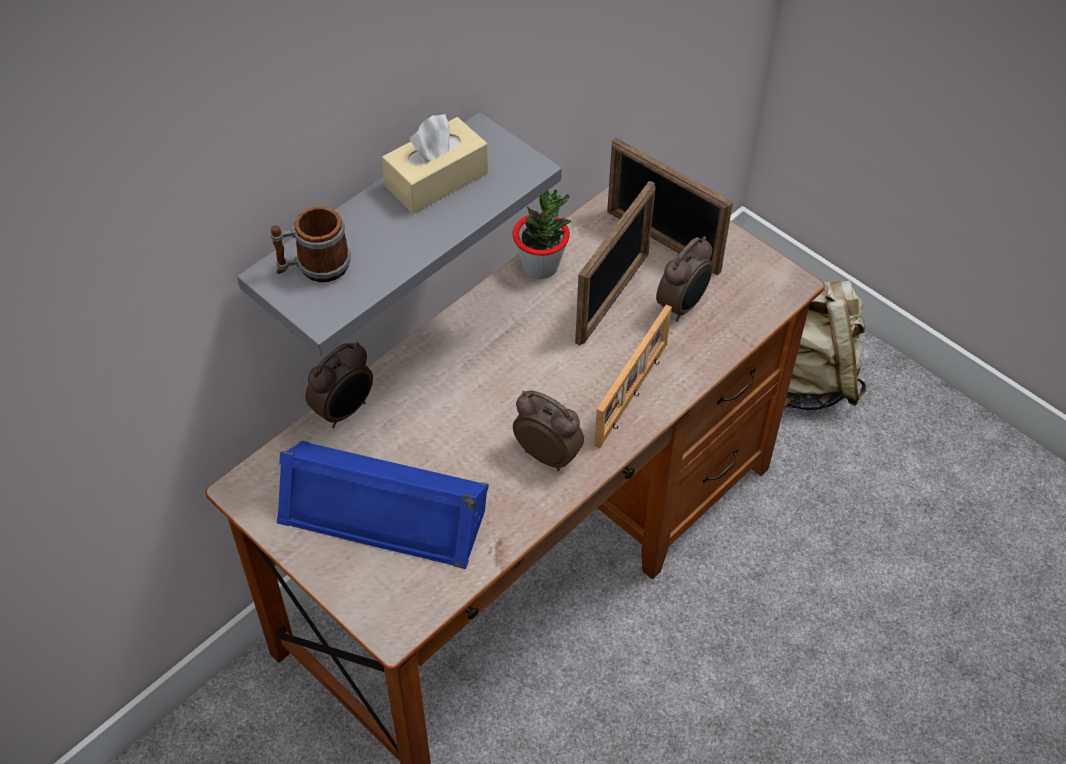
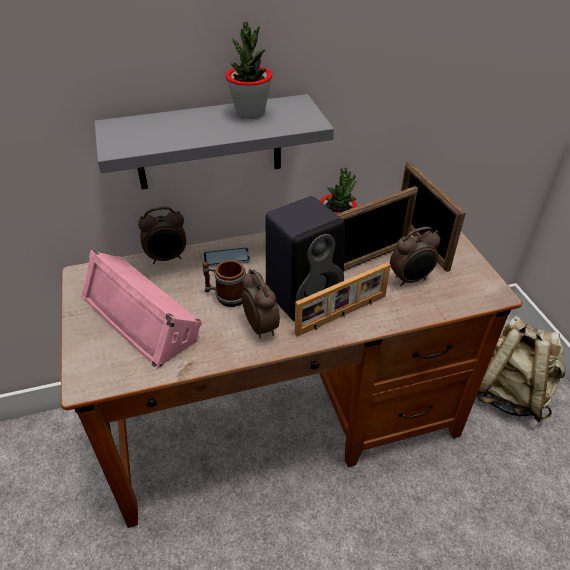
camera: 30 degrees right, 10 degrees down
mug [271,206,351,282] -> mug moved to [202,260,246,307]
blue speaker [277,441,489,569] -> pink speaker [80,250,202,369]
beige tissue box [382,114,488,214] -> potted plant [225,21,273,119]
none -> phone [203,247,250,267]
none -> black speaker [265,196,345,321]

